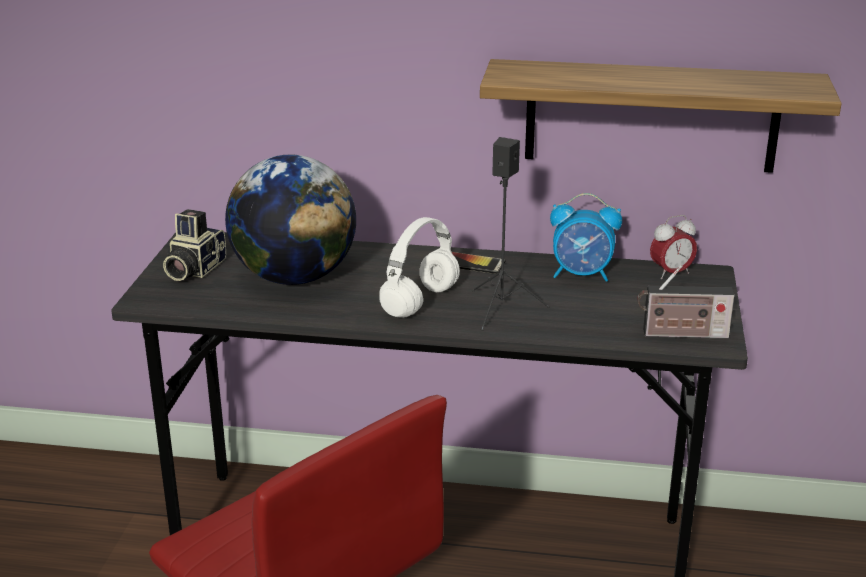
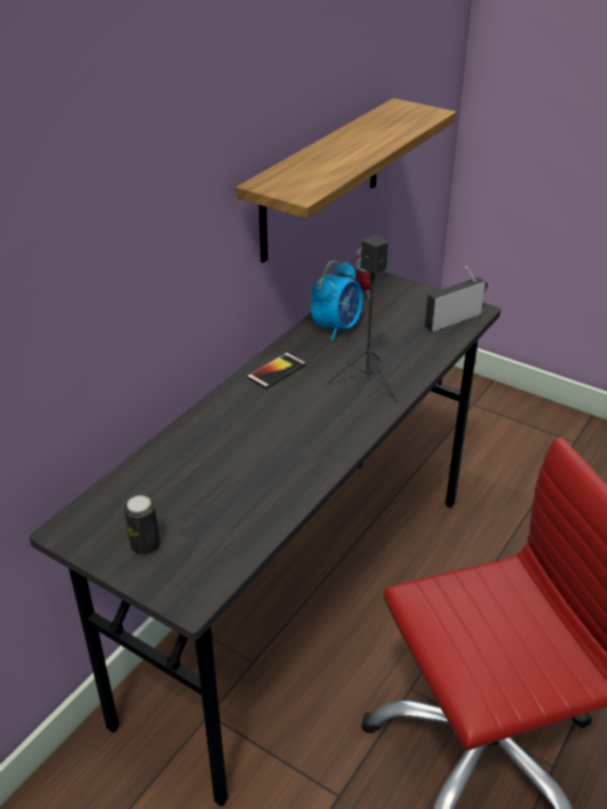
camera: 65 degrees left, 10 degrees up
camera [163,209,226,281] -> can [124,495,160,555]
globe [225,155,356,285] -> none
white headphones [379,217,460,318] -> none
radio [637,265,735,339] -> radio turned 150 degrees counterclockwise [425,266,488,332]

